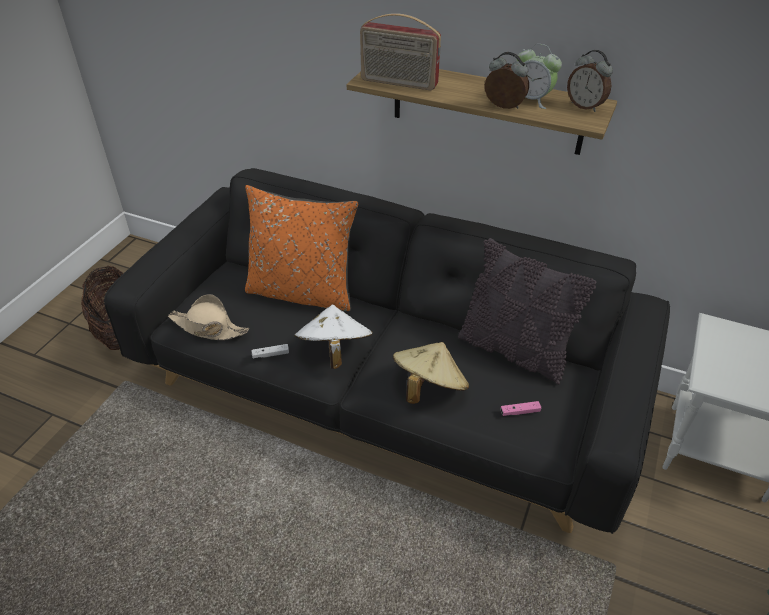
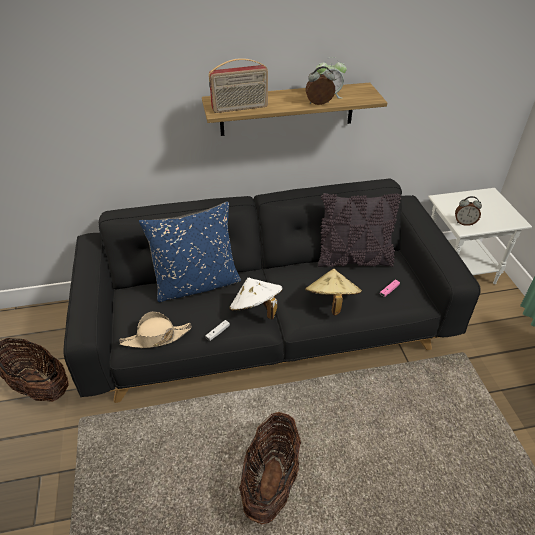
camera: 35 degrees left, 0 degrees up
orange pillow [245,185,358,312] -> blue pillow [139,202,241,302]
alarm clock [567,50,613,112] -> alarm clock moved to [455,196,482,226]
none -> basket [239,412,301,524]

